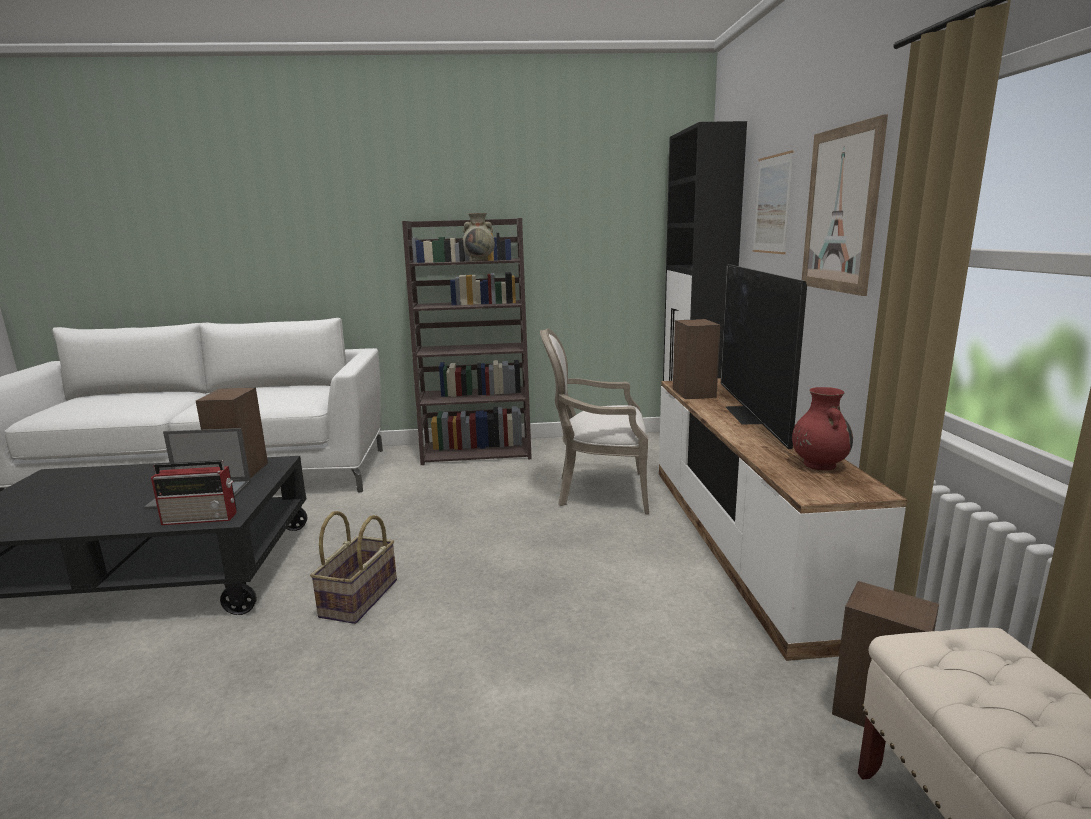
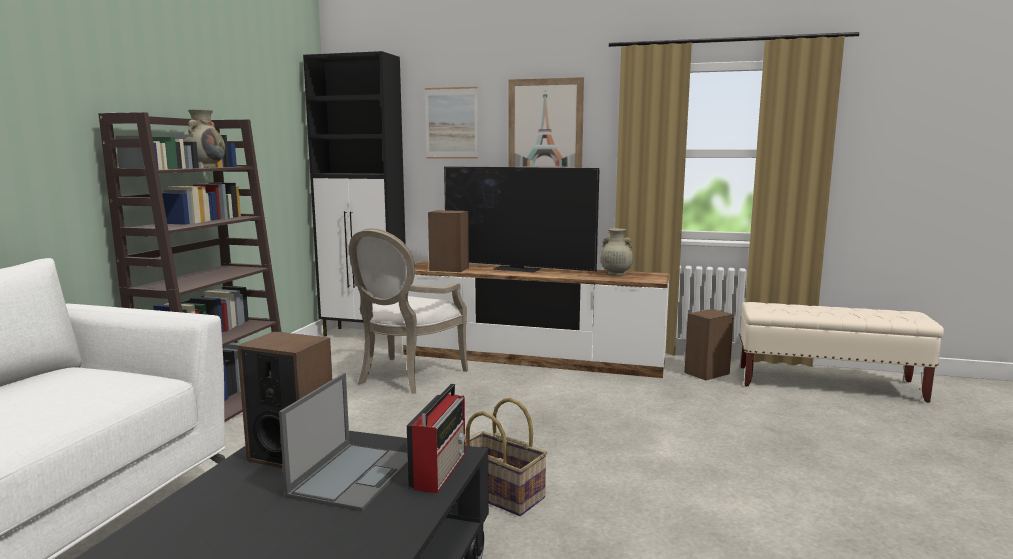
camera: 70 degrees left, 5 degrees down
red vase [792,387,853,470] -> beige vase [600,228,633,276]

